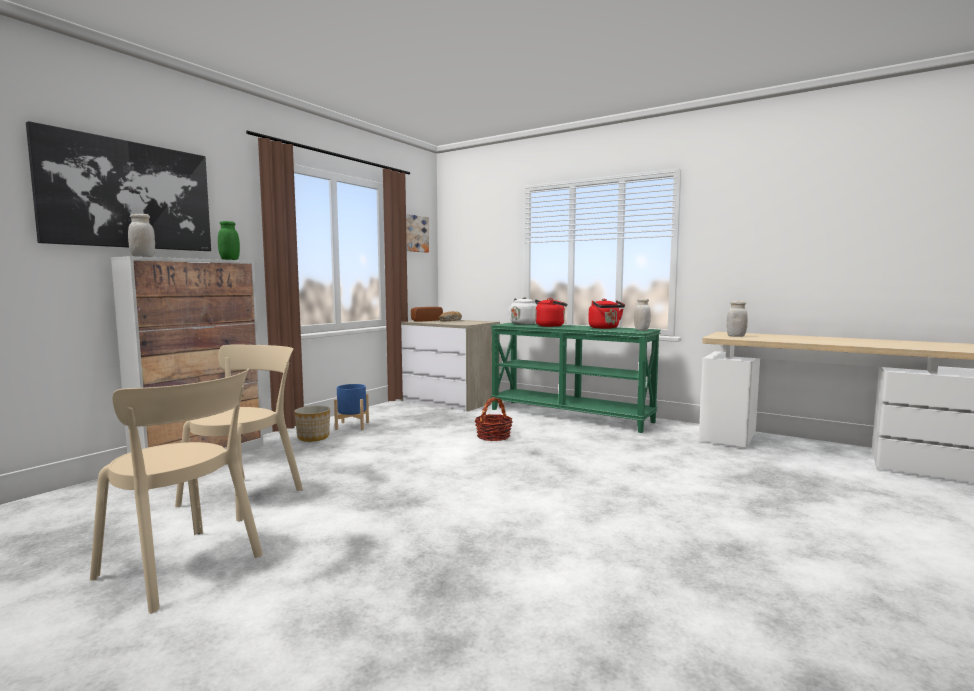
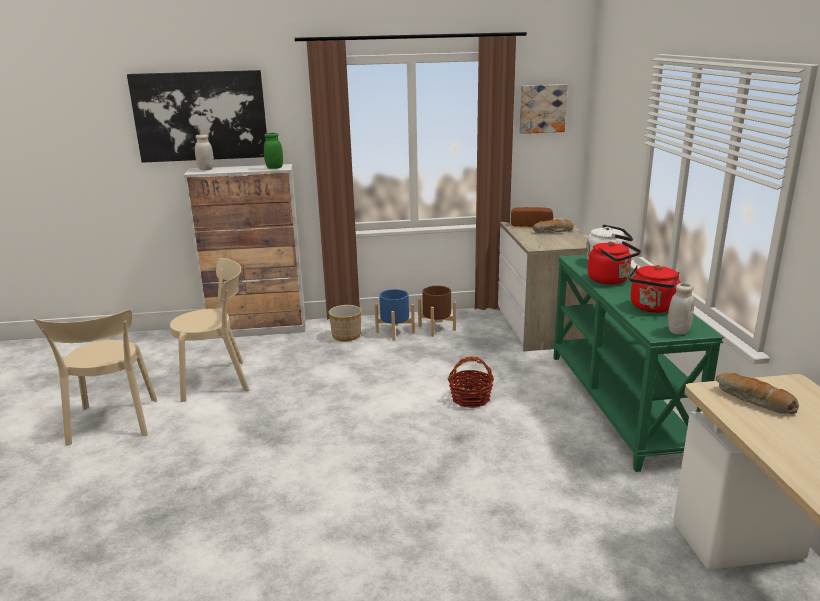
camera: 50 degrees right, 15 degrees up
white jar [727,301,748,337] -> bread [716,373,799,414]
none -> brown planter [418,286,456,336]

